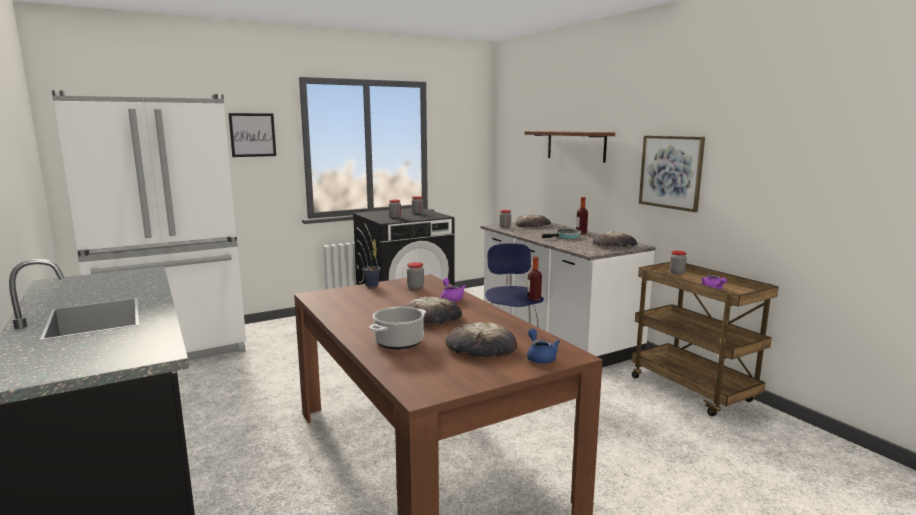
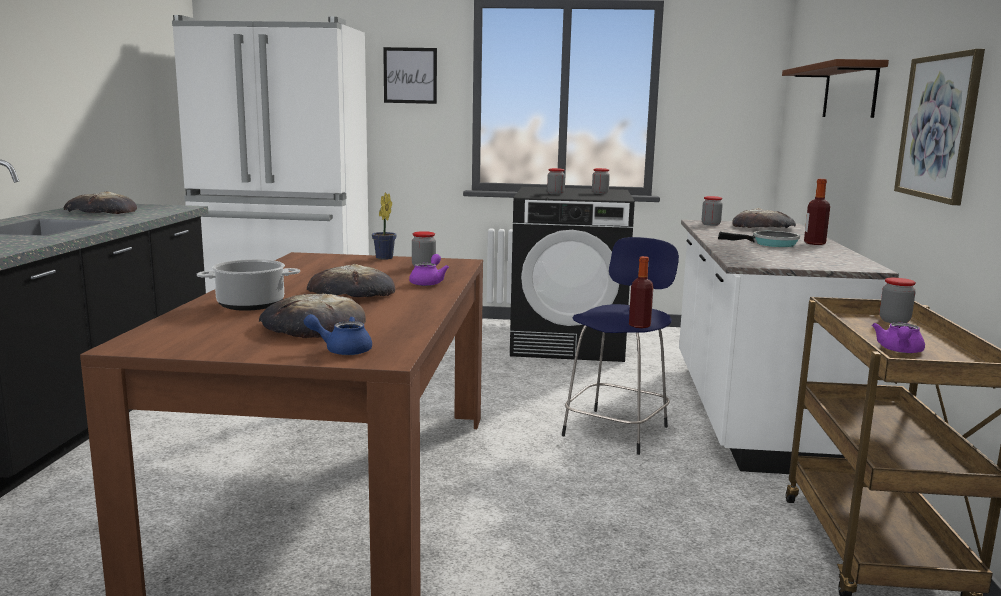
camera: 35 degrees right, 0 degrees up
blue teapot [527,328,560,364] -> blue teapot turned 105 degrees counterclockwise [304,314,372,355]
bread [593,231,637,247] -> bread moved to [63,191,137,214]

